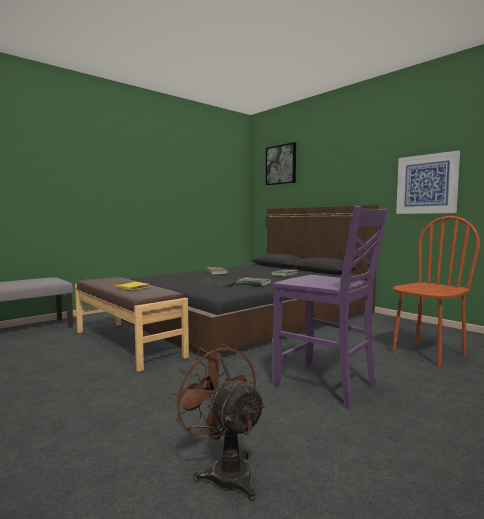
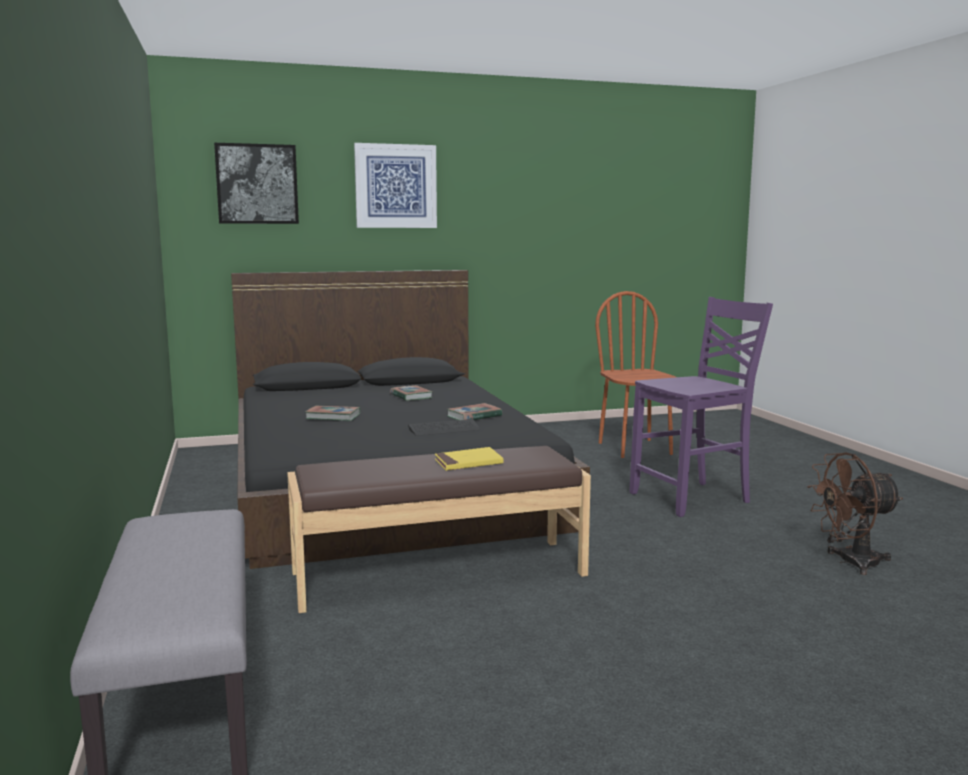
camera: 65 degrees left, 5 degrees up
picture [396,150,460,214] -> picture moved to [354,143,437,228]

